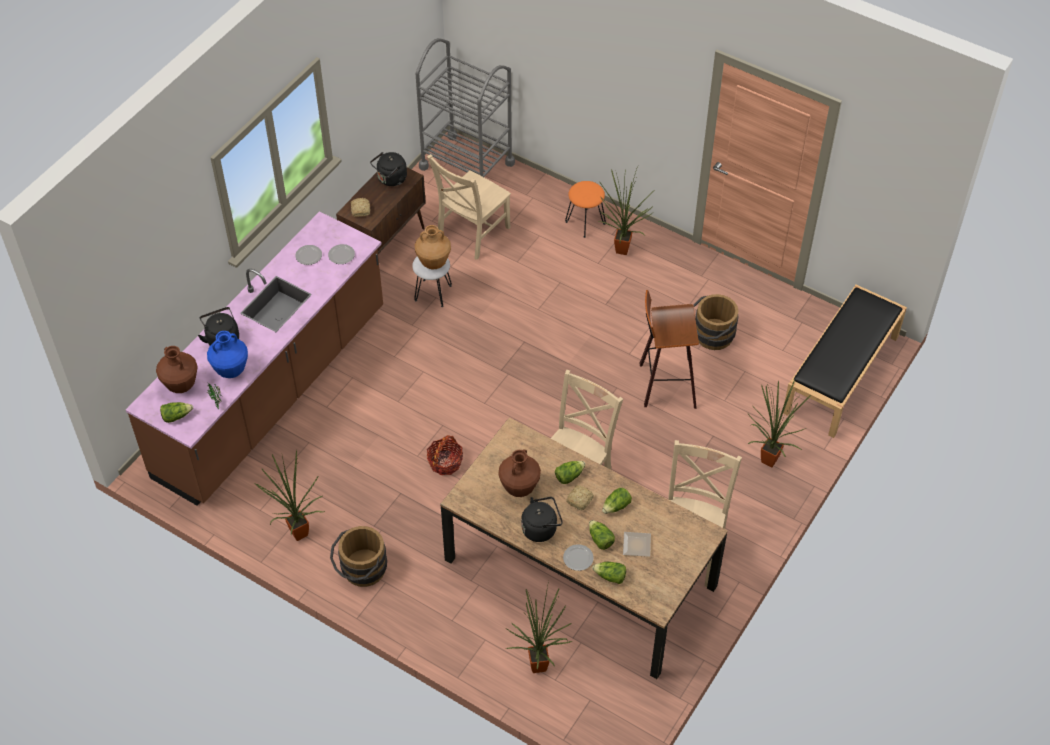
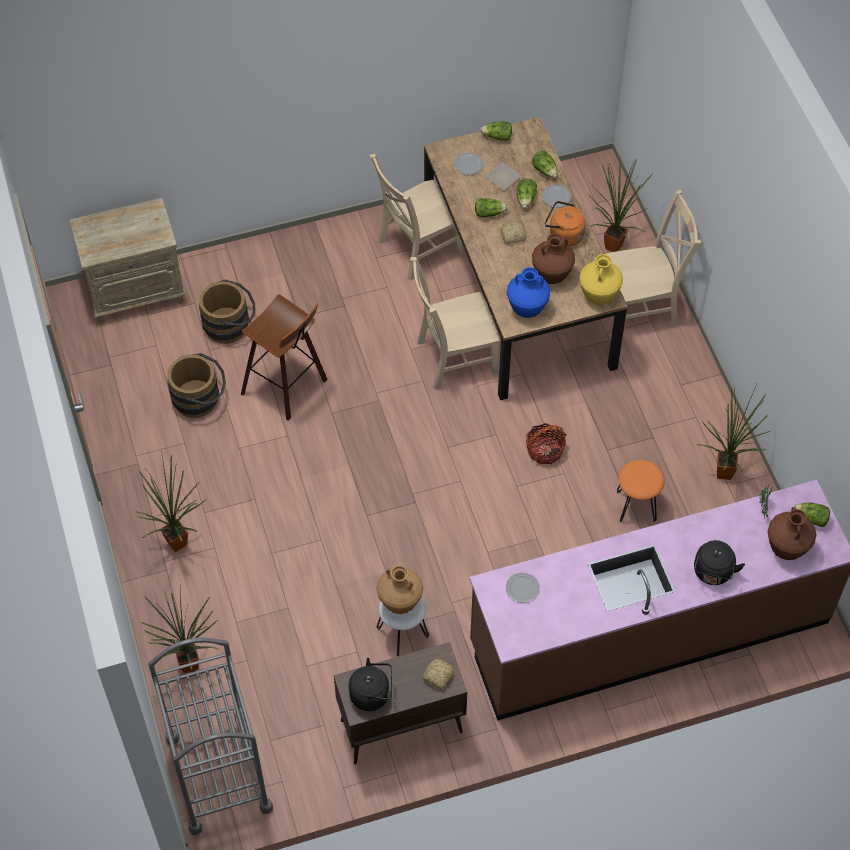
camera: 140 degrees left, 5 degrees up
blue vase [207,331,248,378] -> blue vase moved to [507,267,550,318]
plate [295,245,322,265] -> plate moved to [455,153,483,175]
brown bucket [330,526,387,587] -> brown bucket moved to [199,279,256,344]
beige chair [427,154,511,260] -> beige chair moved to [606,190,701,325]
black kettle [521,497,563,542] -> orange kettle [545,201,586,246]
lettuce [555,461,586,484] -> lettuce moved to [480,122,512,141]
orange stool [565,181,606,238] -> orange stool moved to [617,460,665,522]
potted plant [748,380,812,467] -> potted plant moved to [141,585,219,673]
black bench [783,285,907,438] -> beige nightstand [69,198,187,323]
none -> yellow vase [579,254,623,305]

